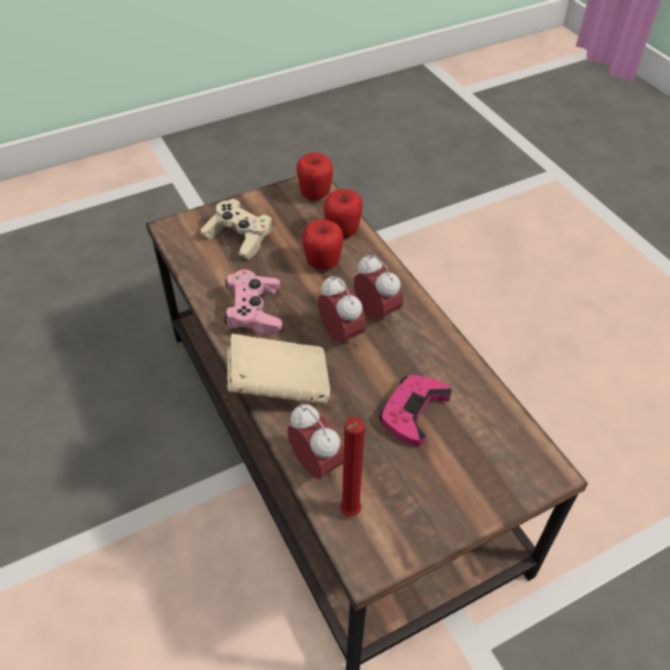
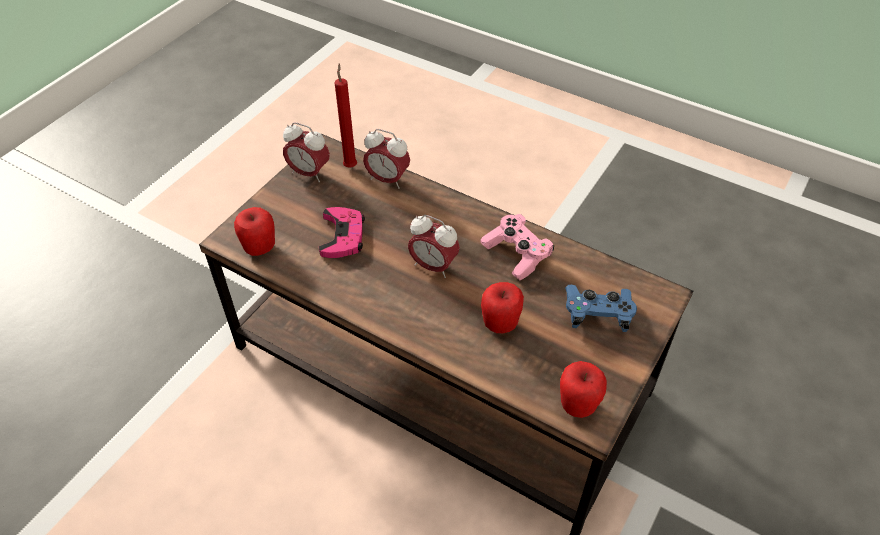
camera: 150 degrees right, 0 degrees up
beige game controller [201,199,274,260] -> blue game controller [565,285,637,332]
beige book [227,334,330,405] -> none
apple [324,189,362,239] -> apple moved to [234,207,275,256]
alarm clock [354,254,403,322] -> alarm clock moved to [283,122,330,182]

